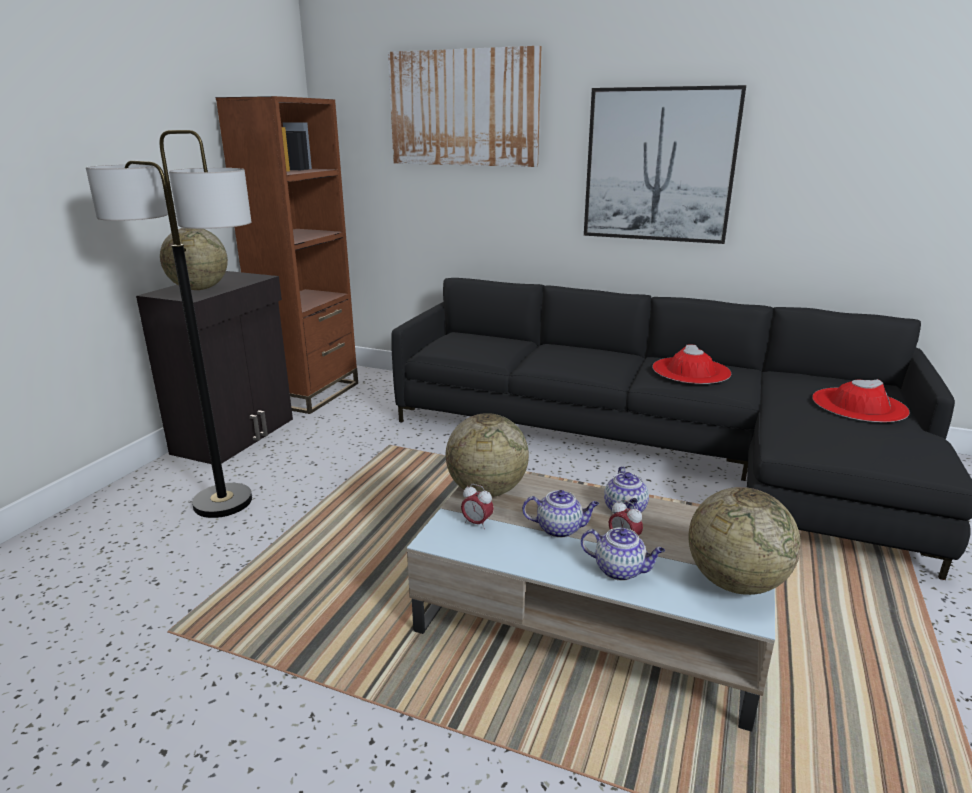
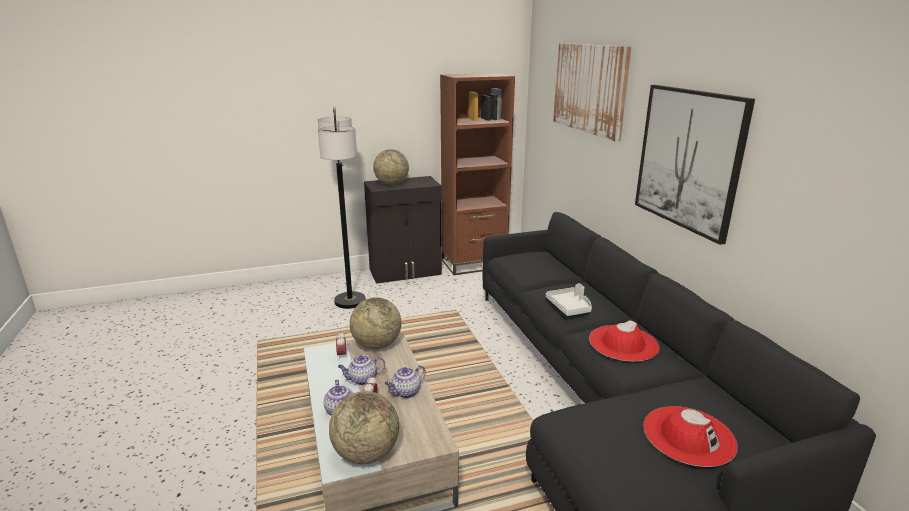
camera: 50 degrees right, 0 degrees up
teapot [522,490,599,538] -> teapot turned 105 degrees clockwise [338,355,385,385]
none -> grey tray [546,283,592,316]

